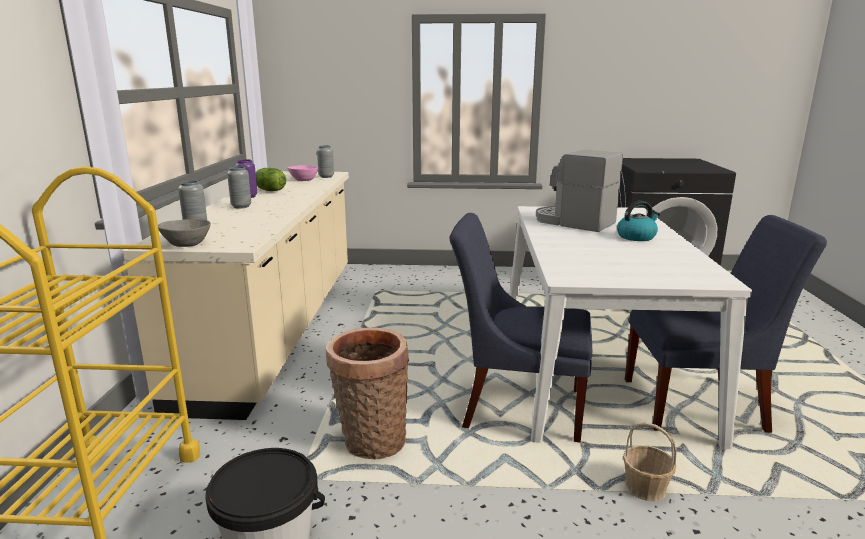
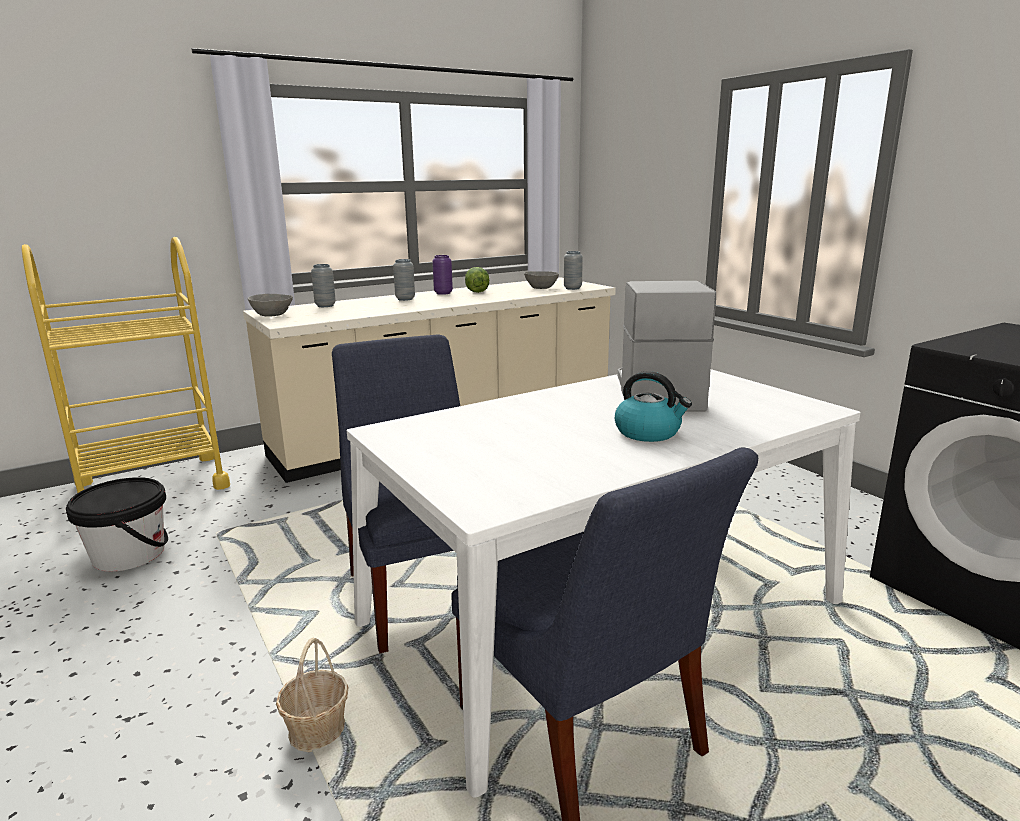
camera: 55 degrees right, 0 degrees up
pink bowl [287,165,319,181] -> grey bowl [524,271,559,289]
basket [326,328,409,460] -> none

